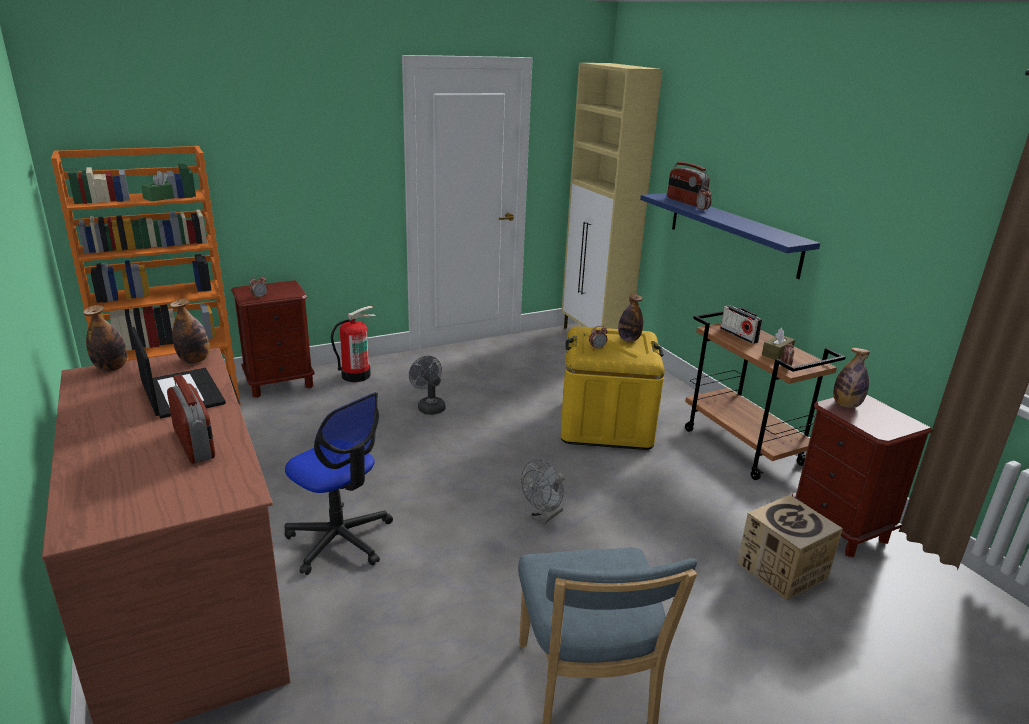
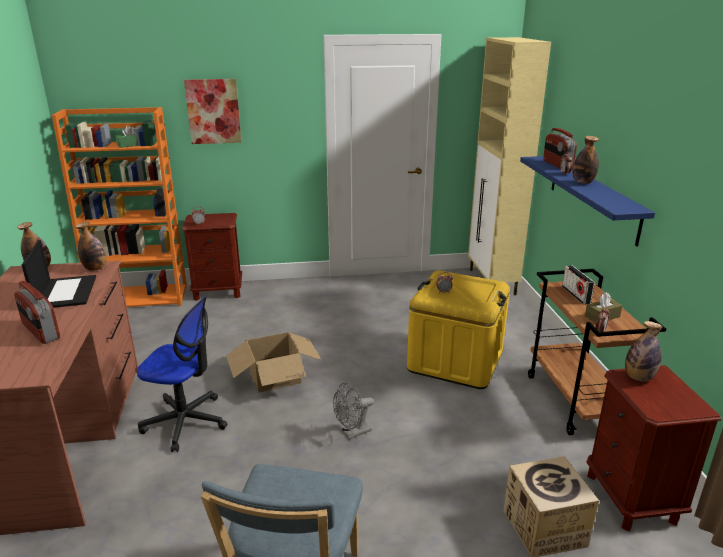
camera: 20 degrees right, 0 degrees up
radio [167,374,215,464] -> radio turned 150 degrees clockwise [14,281,60,344]
office chair [284,392,393,575] -> office chair turned 45 degrees counterclockwise [137,295,227,452]
fire extinguisher [331,306,376,382] -> none
grey fan [409,356,445,415] -> none
bottle [618,294,643,342] -> bottle moved to [573,136,599,184]
none -> picture [184,79,241,144]
none -> cardboard box [226,332,321,392]

